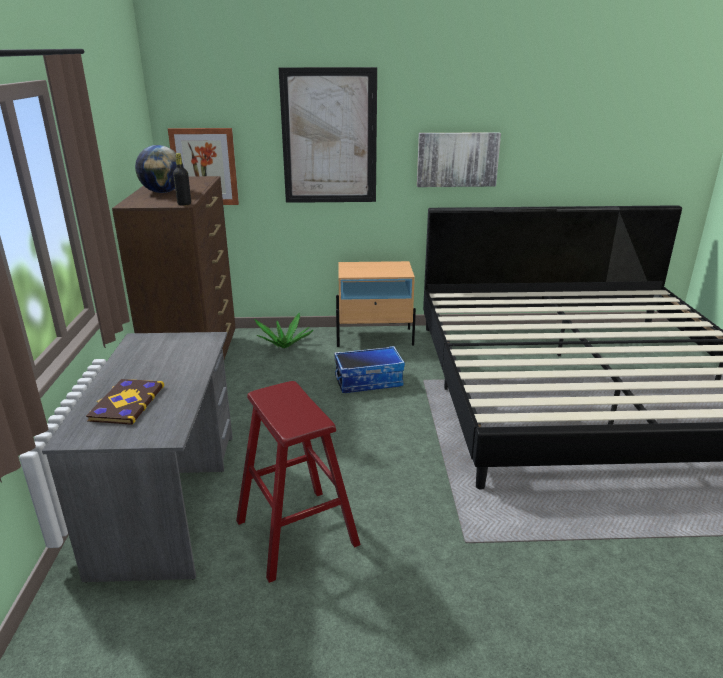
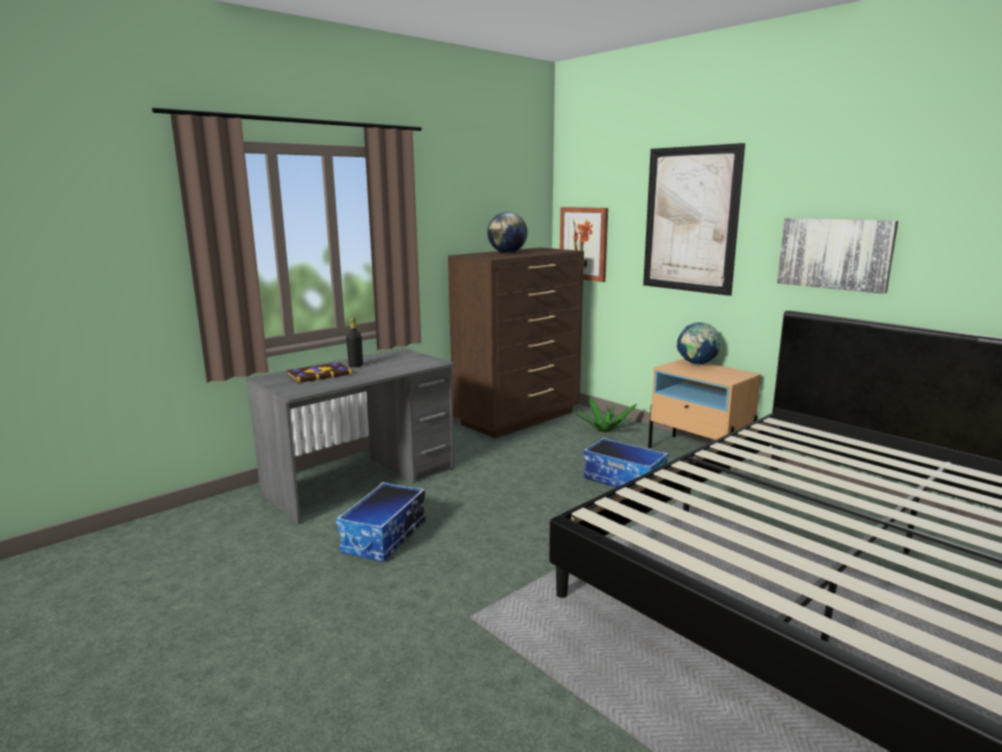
camera: 50 degrees right, 10 degrees down
black bottle [173,153,191,206] -> black bottle moved to [346,318,363,367]
red stool [236,381,361,583] -> storage box [336,482,426,562]
none -> globe [677,322,721,366]

